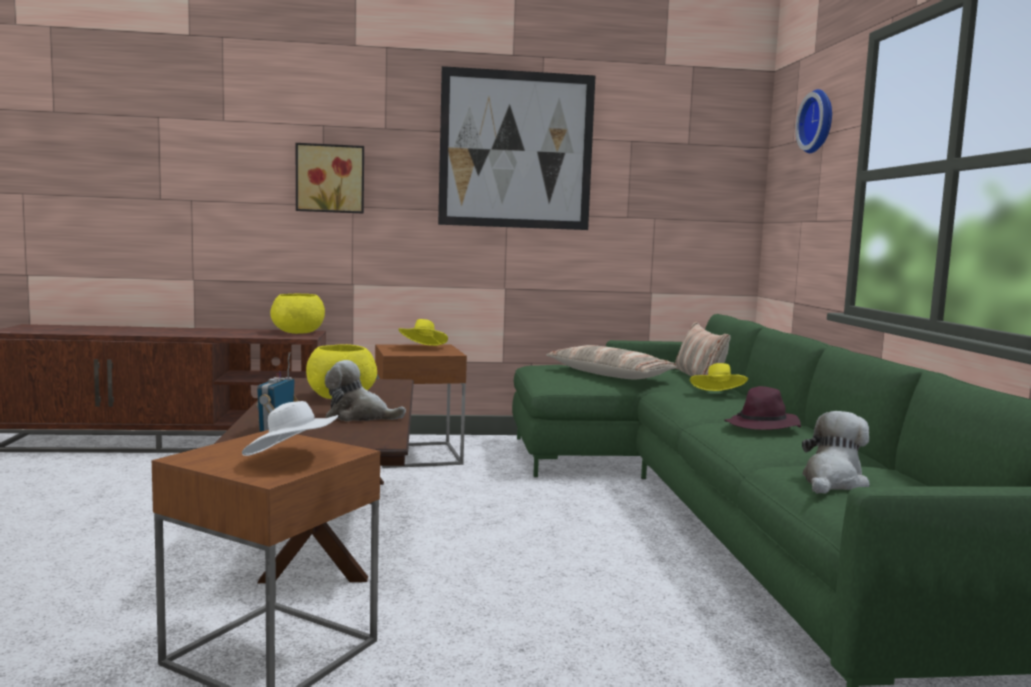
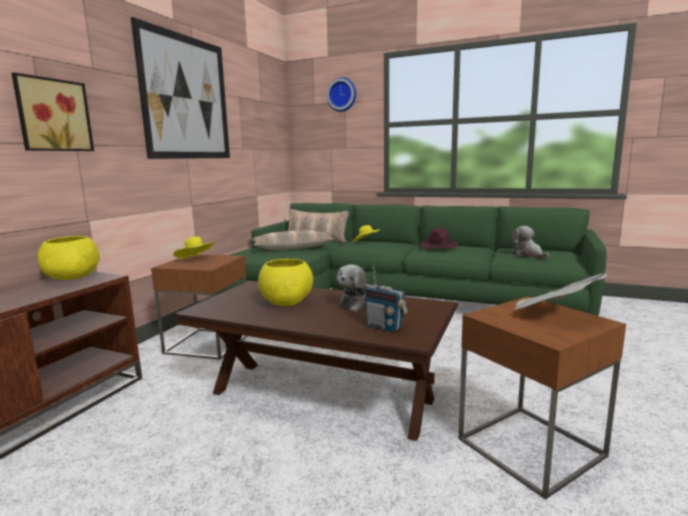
camera: 60 degrees left, 5 degrees up
white hat [242,401,338,456] -> newspaper [515,273,607,310]

